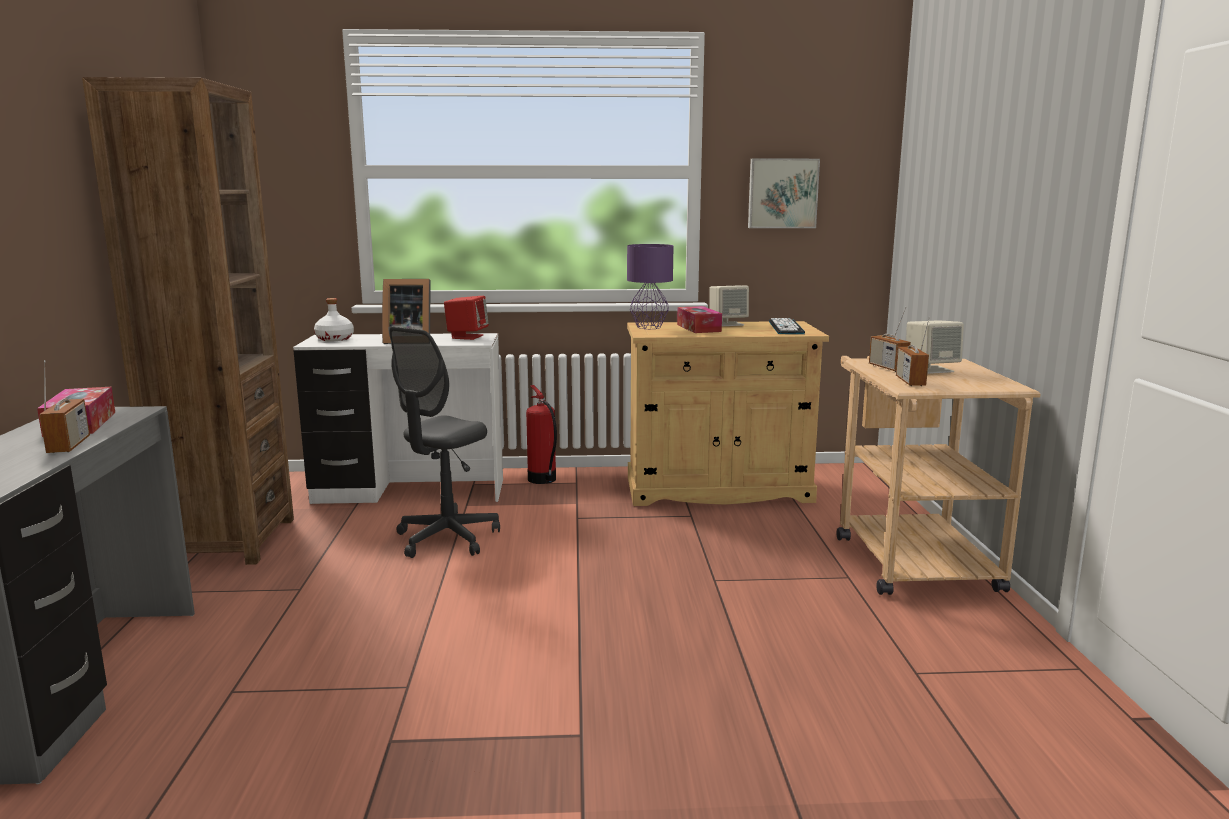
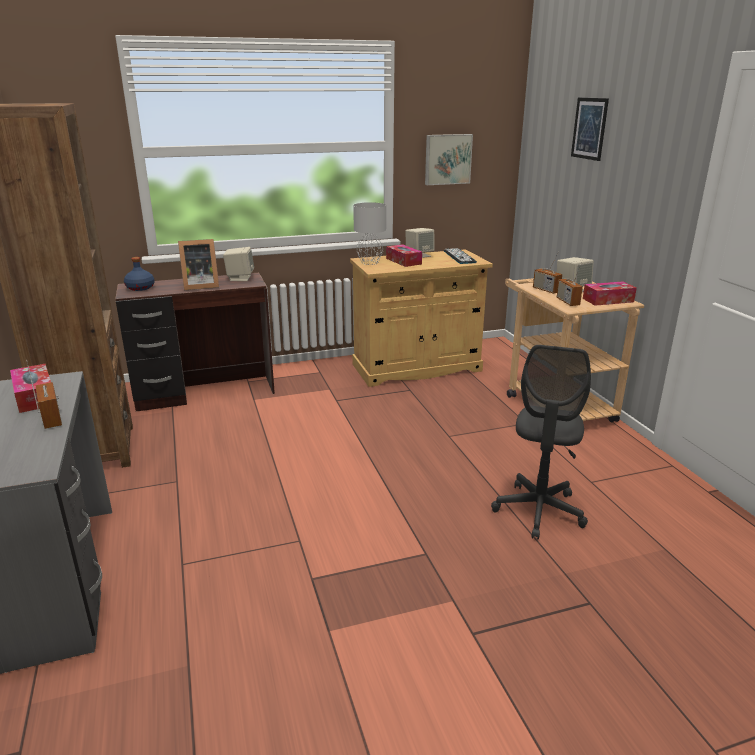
camera: 15 degrees left, 10 degrees up
white desk [293,333,503,504] -> brown desk [115,273,275,412]
white bottle [314,298,354,341] -> blue bottle [124,257,155,291]
grey office chair [388,326,500,558] -> grey office chair moved to [491,345,591,539]
red speaker [444,296,489,340] -> beige speaker [223,247,254,281]
fire extinguisher [526,385,557,484] -> none
purple table lamp [627,244,673,329] -> grey table lamp [353,202,386,265]
none -> picture [571,98,609,161]
none -> tissue box [583,281,637,306]

